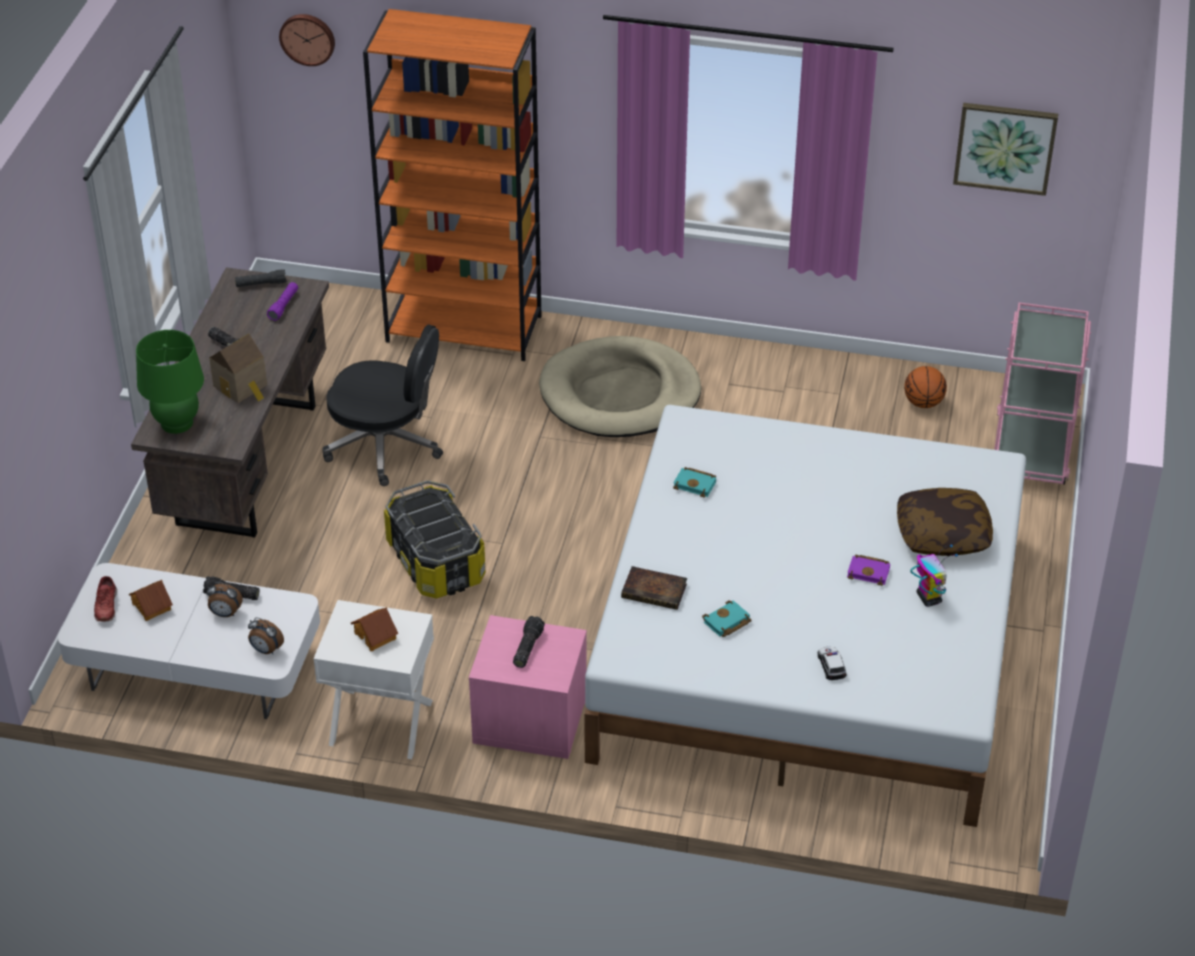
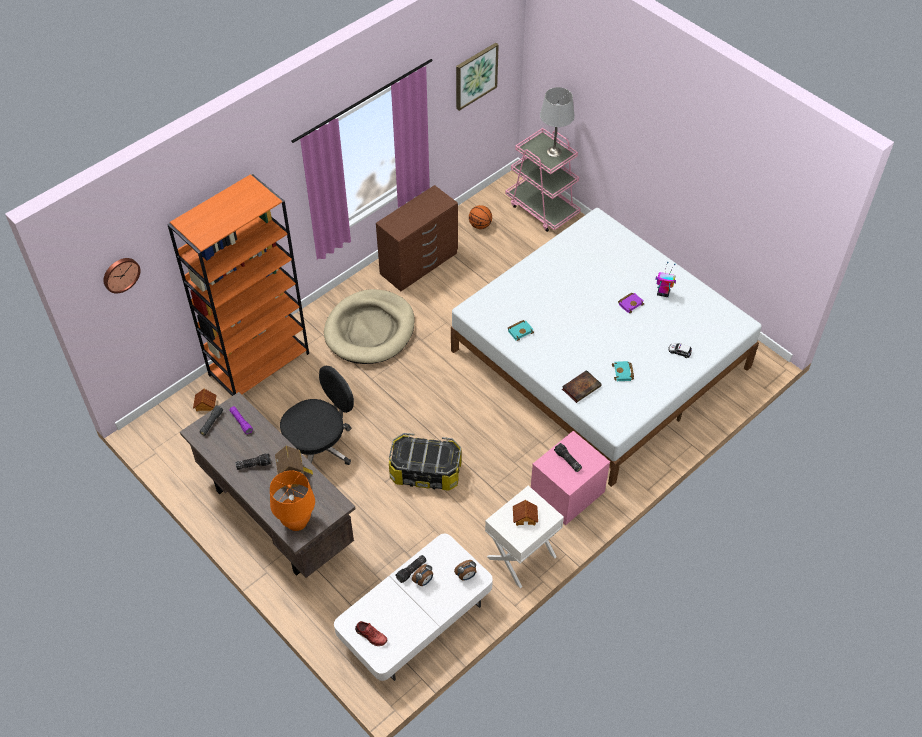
camera: 55 degrees left, 10 degrees up
toy house [129,580,173,621] -> toy house moved to [193,389,217,411]
green table lamp [136,330,204,434] -> orange table lamp [270,471,315,531]
pillow [897,488,993,556] -> none
none -> brown dresser [376,185,458,291]
none -> grey table lamp [540,87,575,157]

